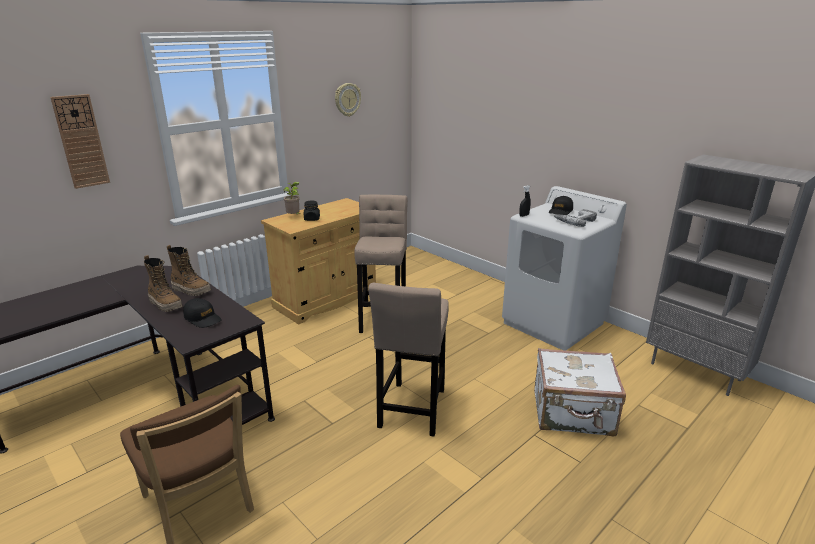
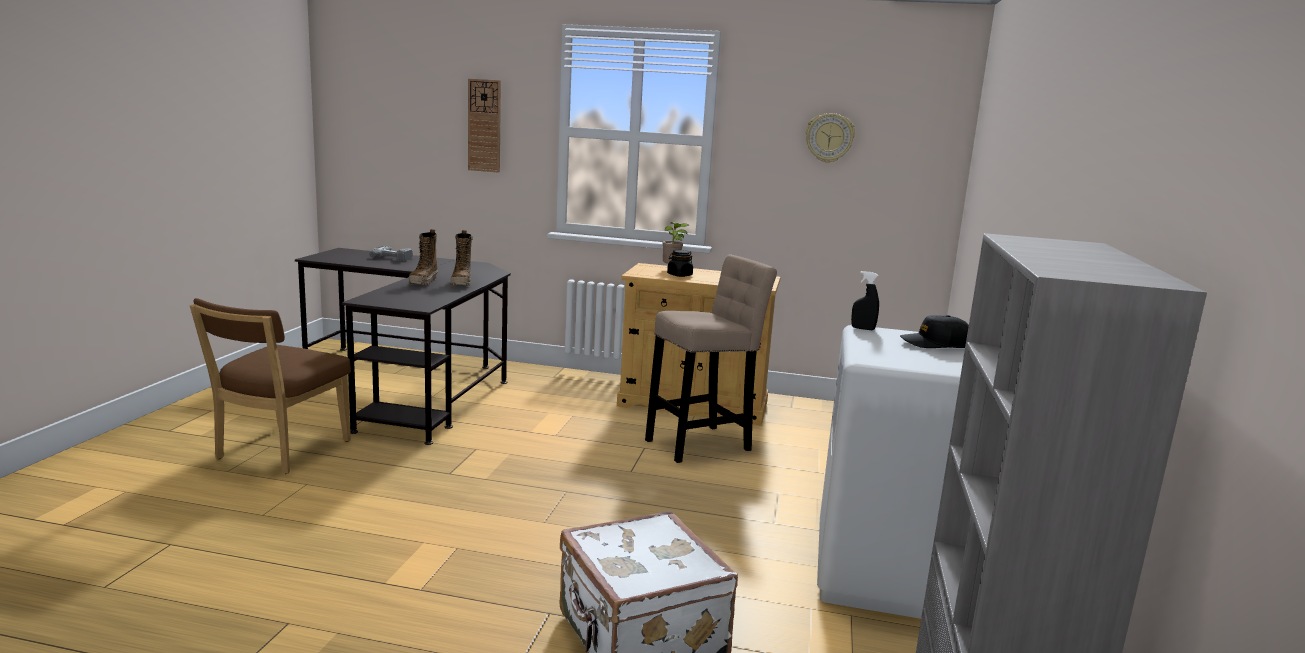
camera: 55 degrees right, 10 degrees down
black cap [183,298,221,328] -> none
beige stool [368,283,449,437] -> none
power drill [554,209,597,227] -> power drill moved to [369,246,413,261]

